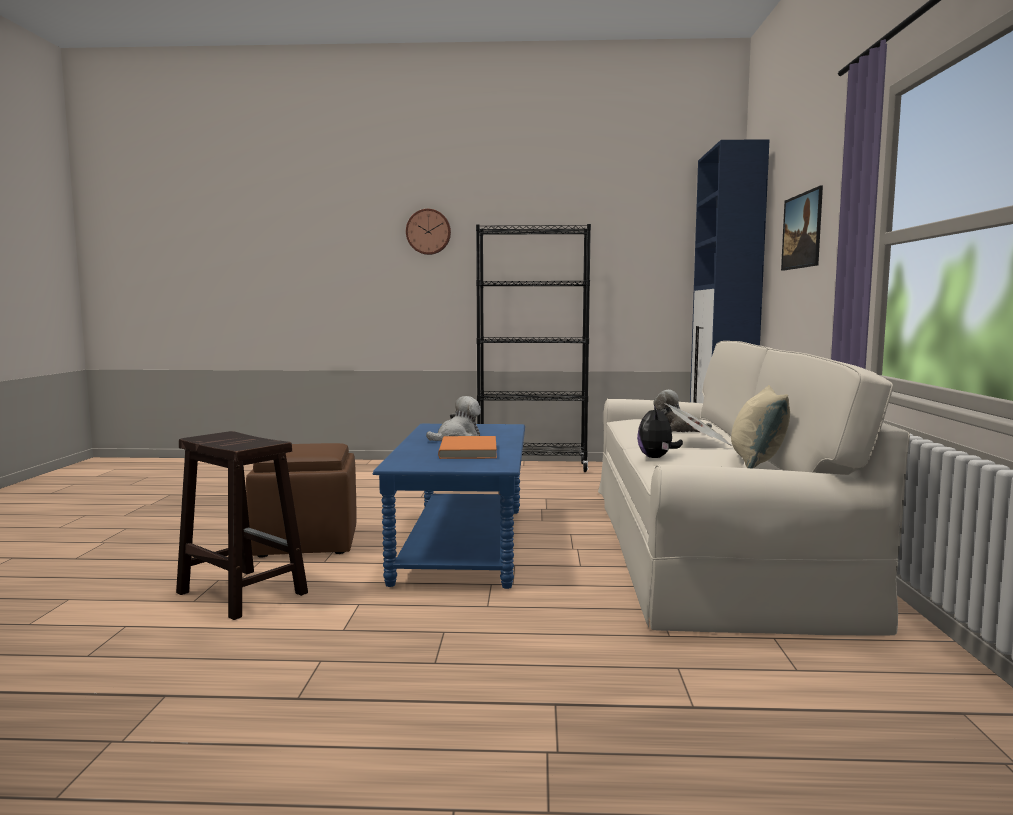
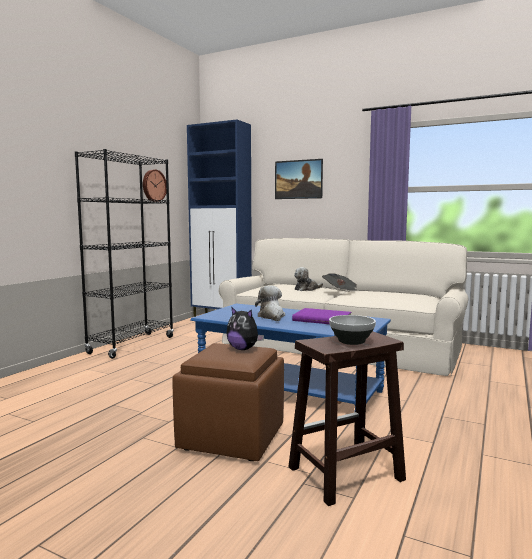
camera: 65 degrees left, 0 degrees up
wall clock [406,209,451,255] -> wall clock moved to [143,169,166,202]
orange book [438,436,497,459] -> purple book [292,308,351,324]
plush toy [637,405,683,458] -> plush toy moved to [226,307,264,350]
beige pillow [731,385,790,469] -> none
none -> bowl [329,315,376,345]

